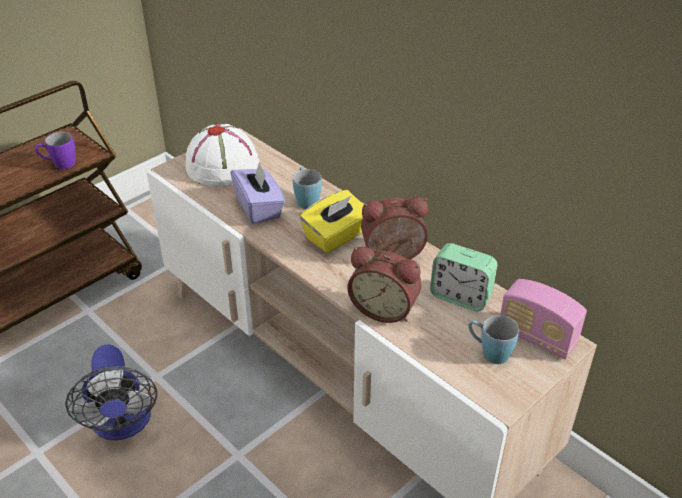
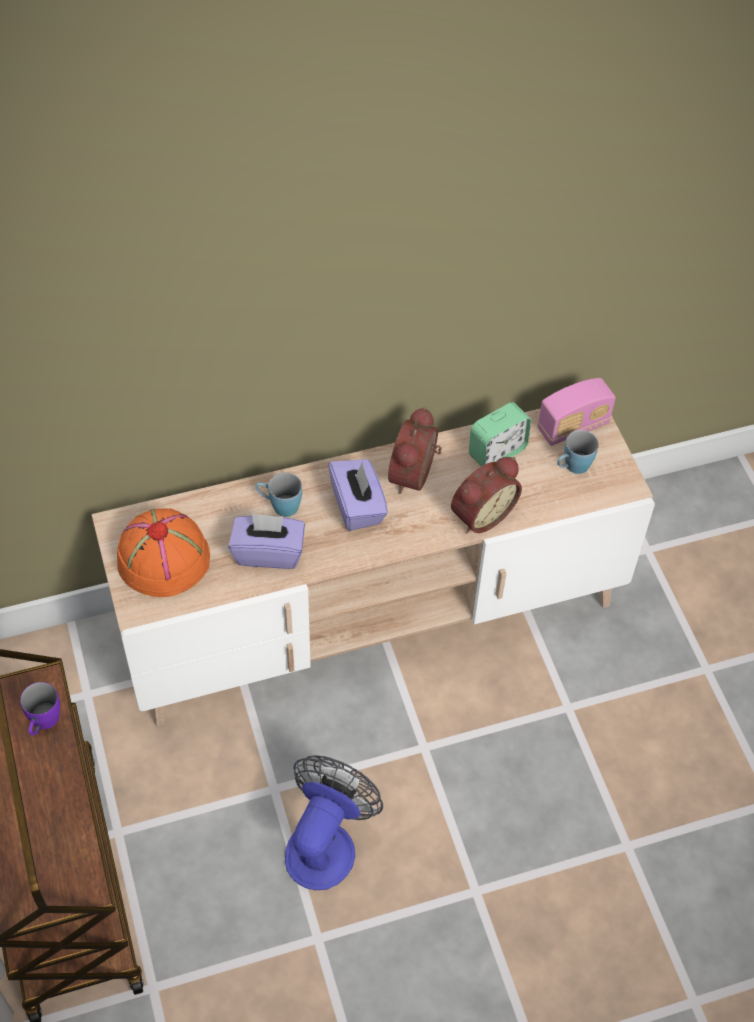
camera: 65 degrees left, 15 degrees up
fan [65,344,157,440] -> fan turned 75 degrees counterclockwise [285,755,383,890]
white hat [186,124,260,187] -> orange hat [117,508,210,597]
yellow tissue box [300,190,364,253] -> purple tissue box [328,459,388,531]

